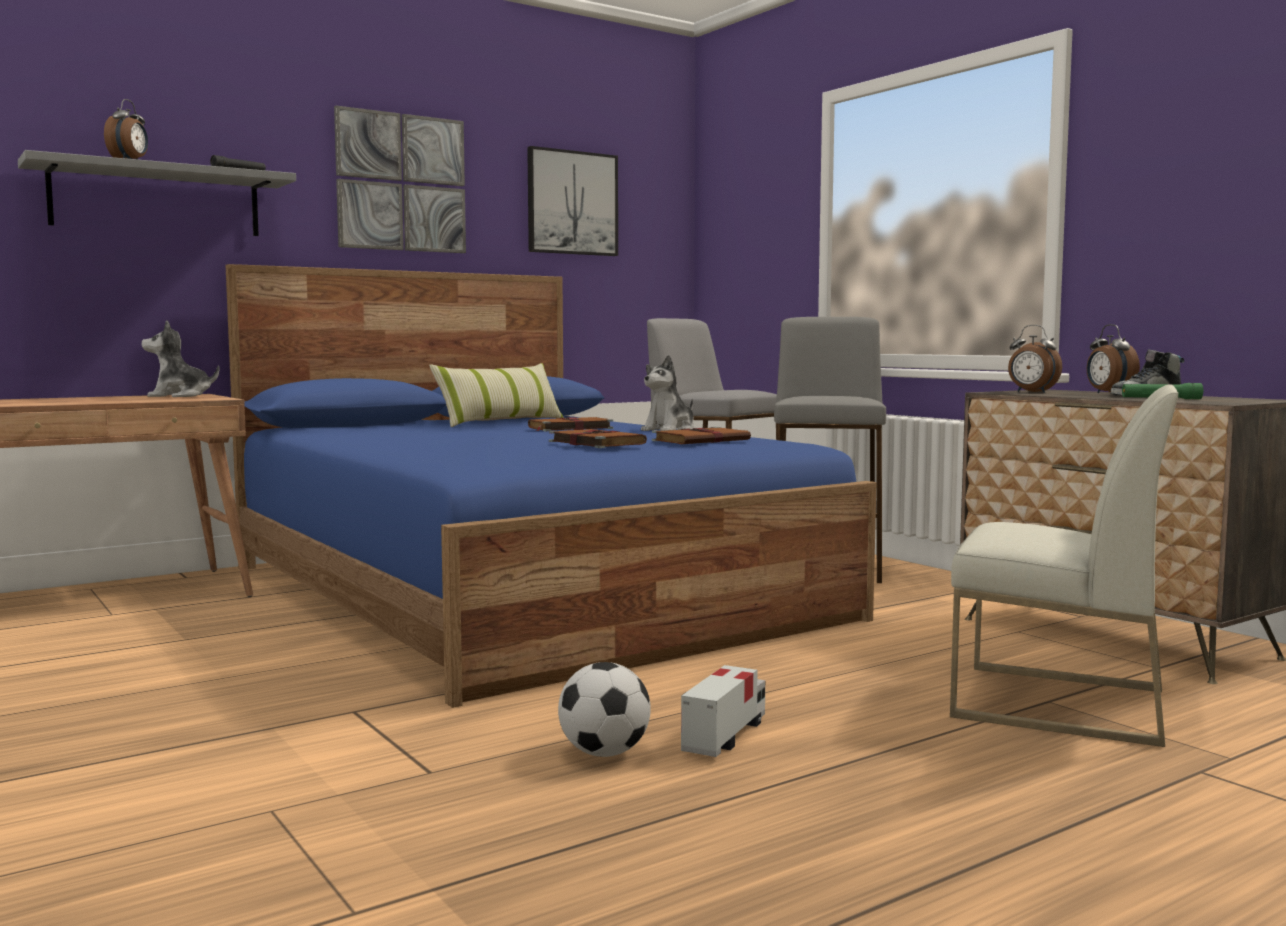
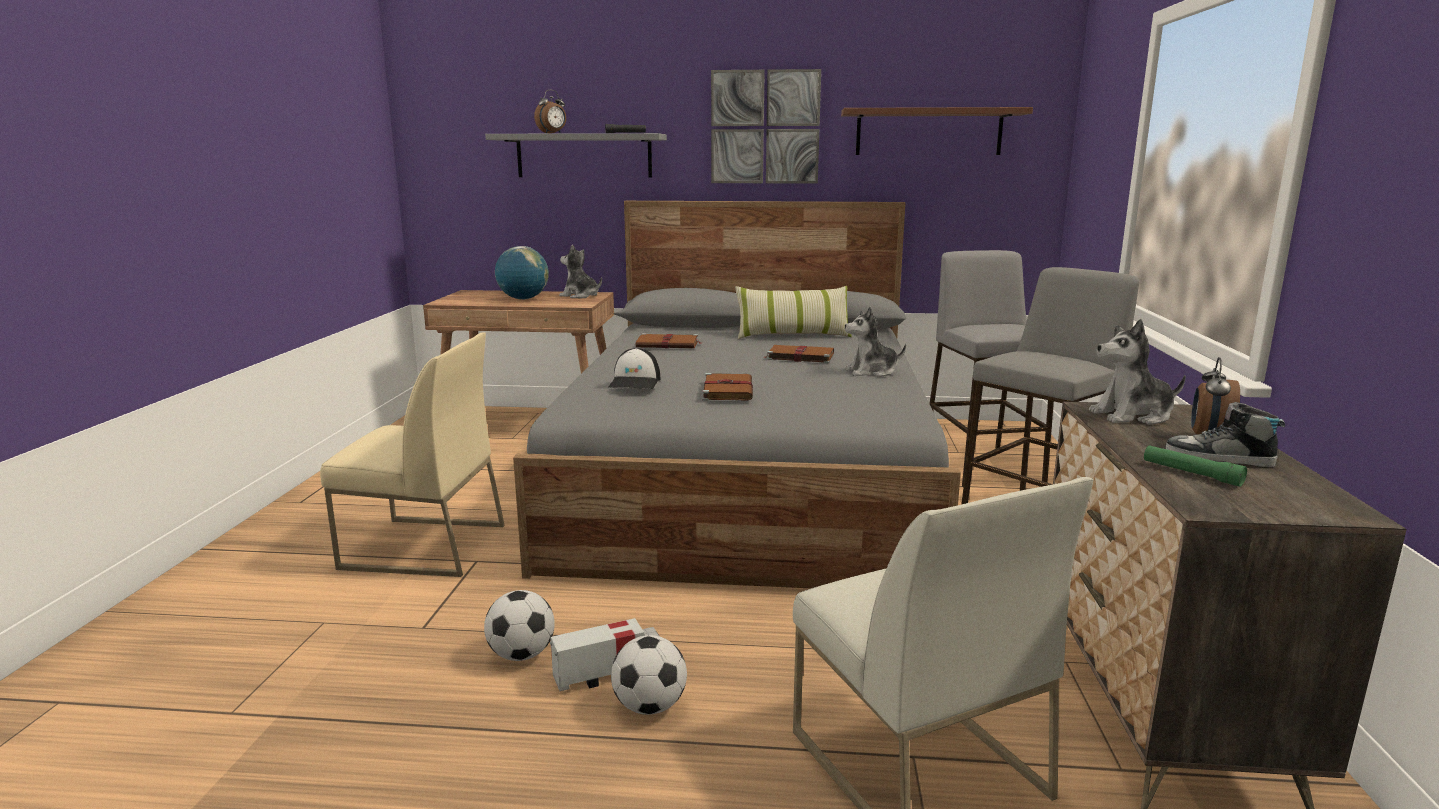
camera: 40 degrees right, 10 degrees up
blue bed [225,264,876,708] -> grey bed [513,201,961,588]
picture [527,146,618,256] -> brown shelf [841,107,1033,155]
brown book [652,427,751,444] -> brown book moved to [636,333,700,348]
alarm clock [1008,325,1062,393] -> plush toy [1089,319,1186,425]
none -> beige chair [320,332,505,577]
none -> globe [495,246,549,299]
none -> cap [608,348,660,389]
none -> football [611,635,687,715]

